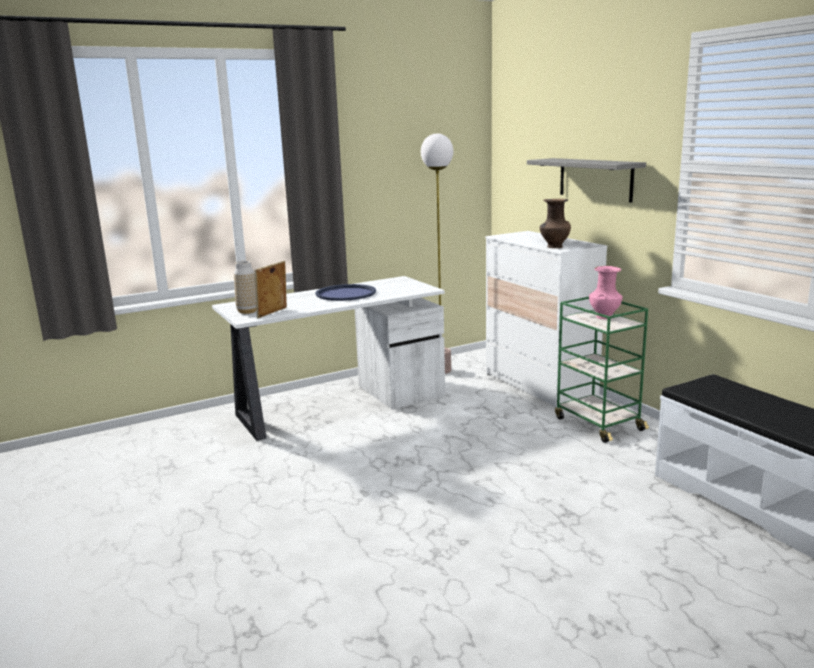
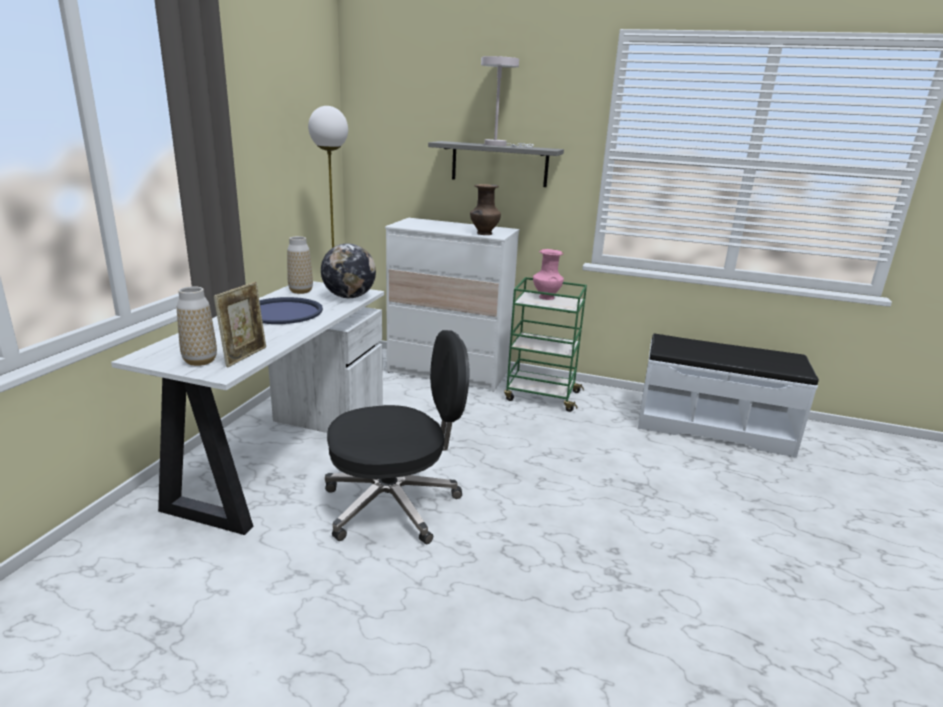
camera: 45 degrees left, 5 degrees up
picture frame [255,261,287,318] -> picture frame turned 150 degrees counterclockwise [214,282,266,367]
none -> vase [287,236,313,294]
none -> globe [321,243,376,298]
none -> black office chair [325,330,469,544]
none -> white table lamp [481,56,534,148]

